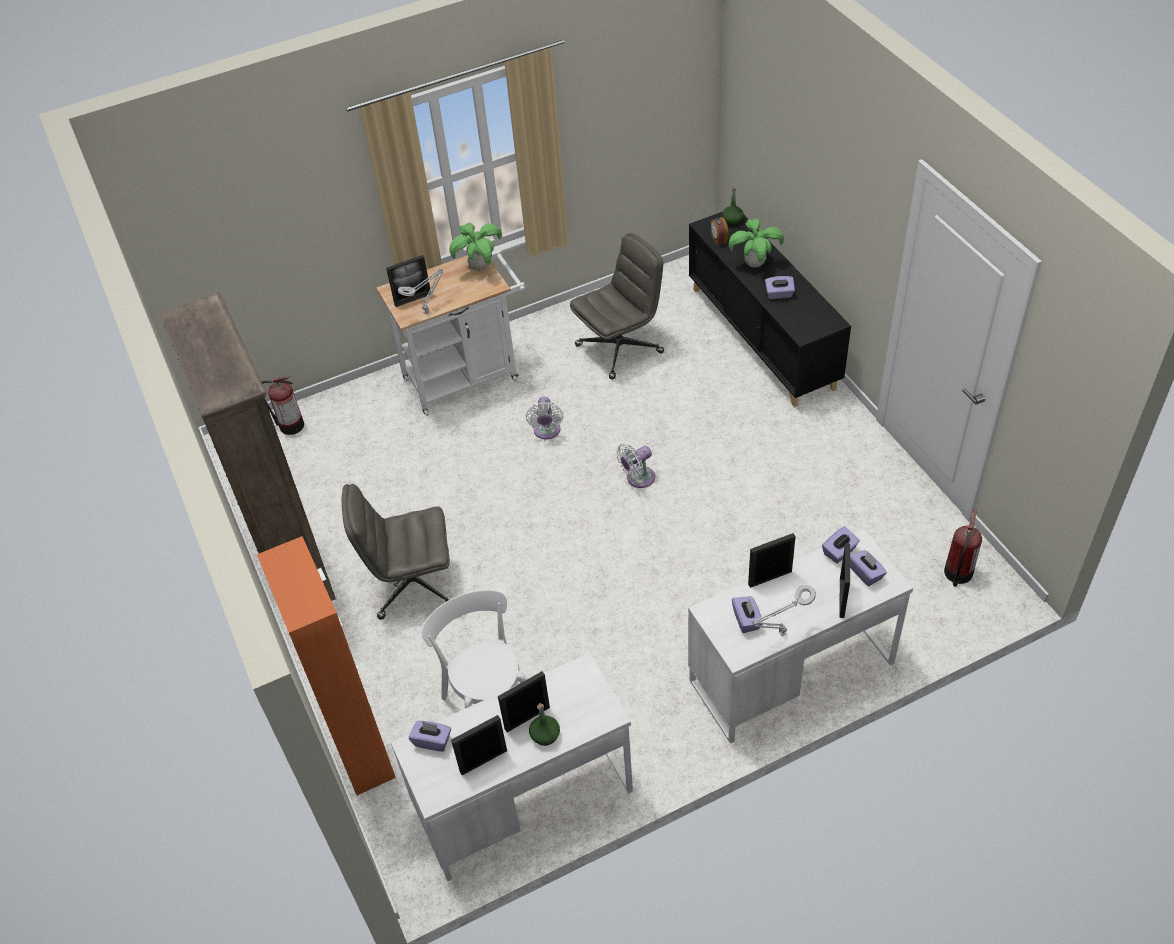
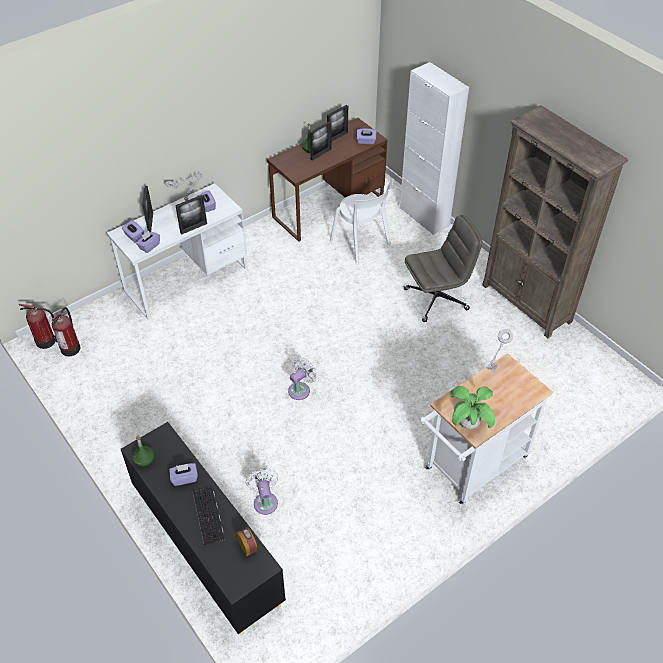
camera: 165 degrees right, 0 degrees up
orange cabinet [257,536,396,795] -> white cabinet [400,62,469,235]
fire extinguisher [262,376,304,435] -> fire extinguisher moved to [19,304,57,349]
picture frame [386,255,431,307] -> none
white desk [391,652,633,881] -> brown desk [267,118,388,242]
white fan [526,397,563,439] -> white fan moved to [246,468,278,515]
grey office chair [570,233,664,380] -> none
green bottle [722,186,744,226] -> green bottle moved to [133,436,155,467]
potted plant [729,219,784,268] -> keyboard [192,485,224,545]

